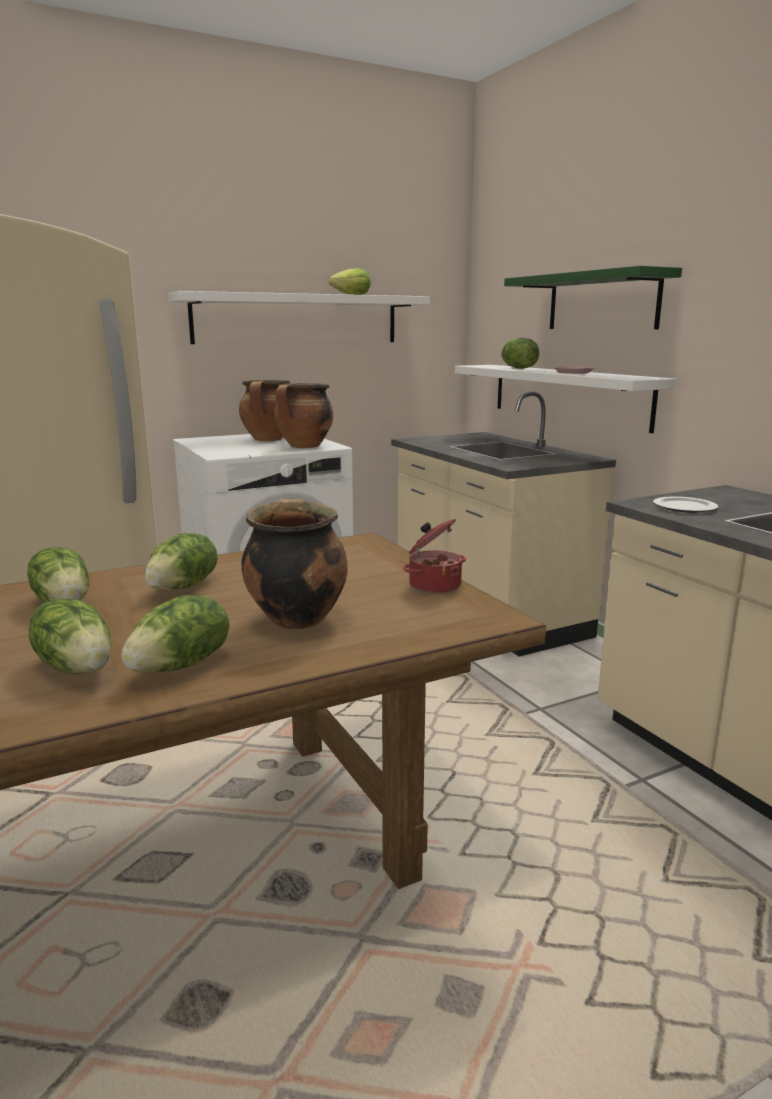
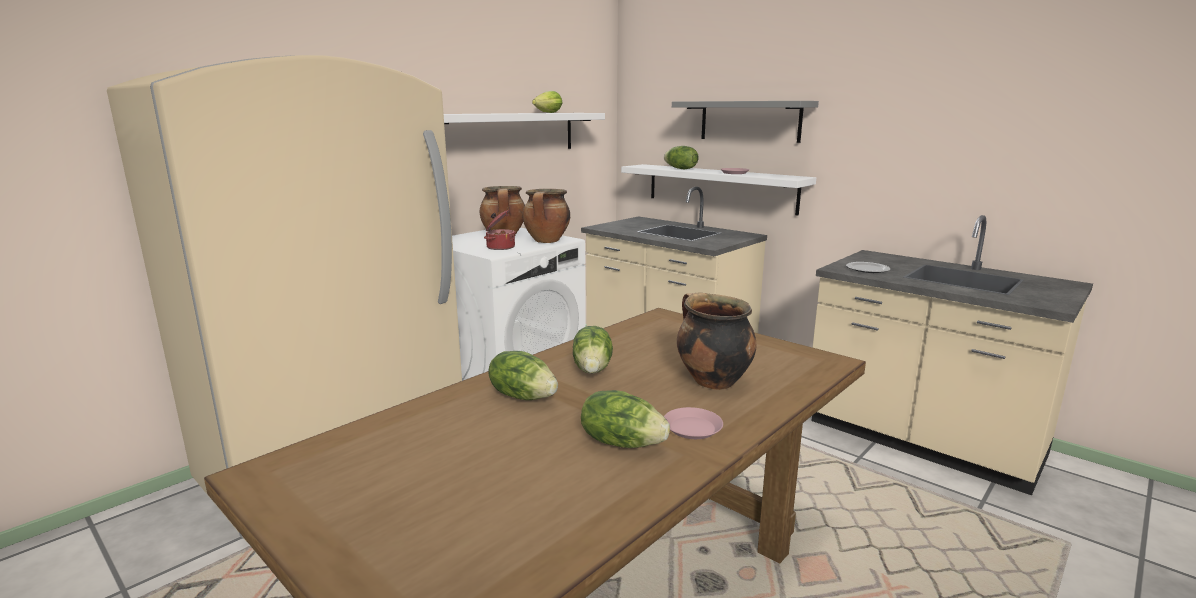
camera: 20 degrees left, 0 degrees up
lettuce [121,595,229,672] -> pink plate [664,407,723,439]
cooking pot [403,519,466,594] -> cooking pot moved to [484,210,516,250]
green shelf [504,266,682,329] -> grey shelf [672,101,819,143]

